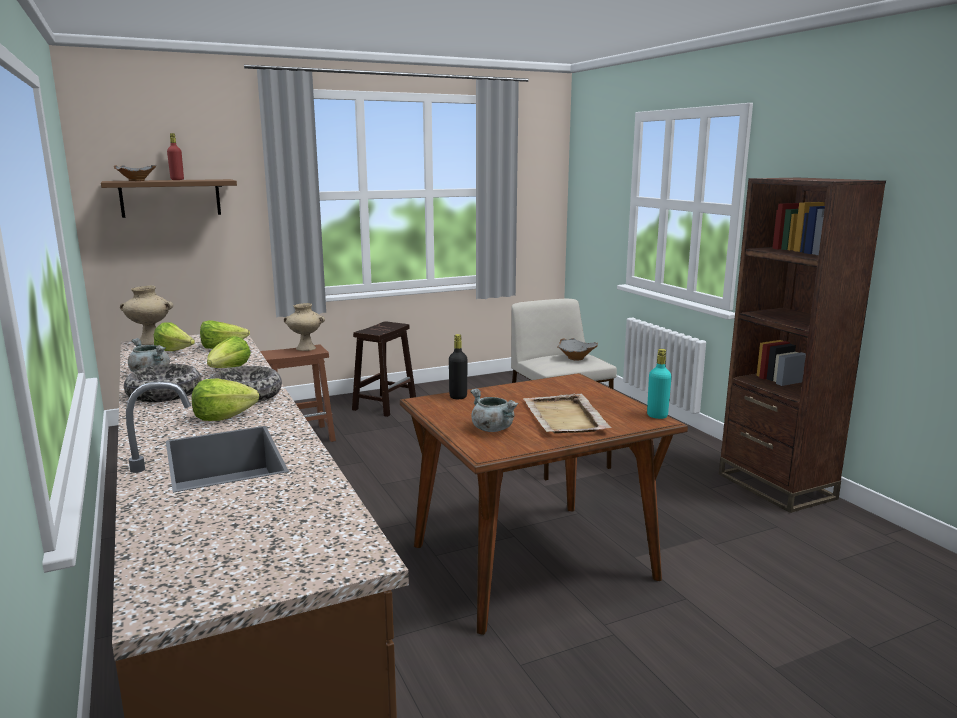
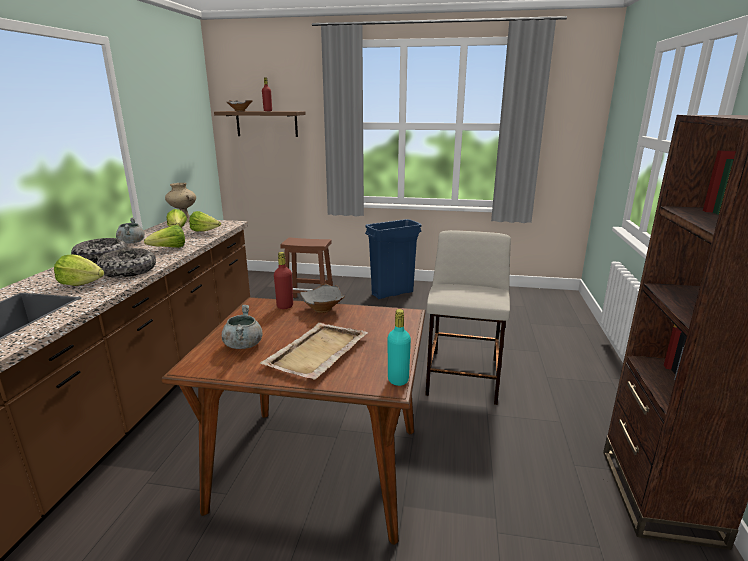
camera: 35 degrees right, 5 degrees up
beige vase [284,303,325,351] -> none
brown stool [352,321,416,417] -> blue trash can [365,219,422,299]
black bottle [449,334,468,399] -> red bottle [274,252,293,309]
grey bowl [557,338,598,361] -> grey bowl moved to [300,283,345,313]

